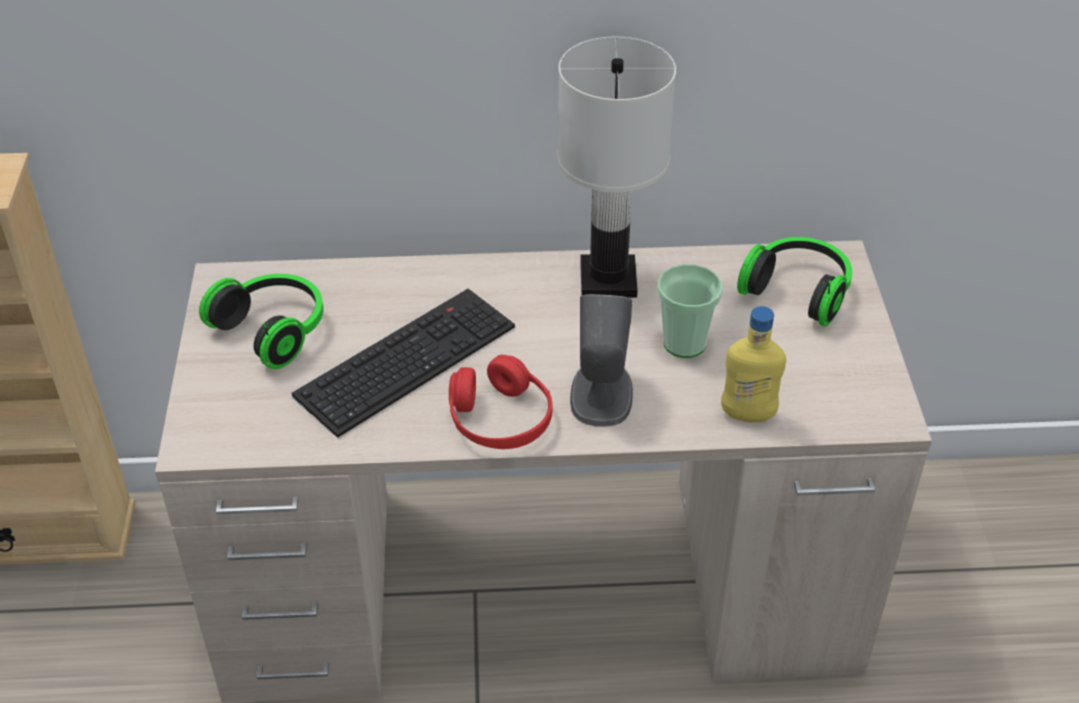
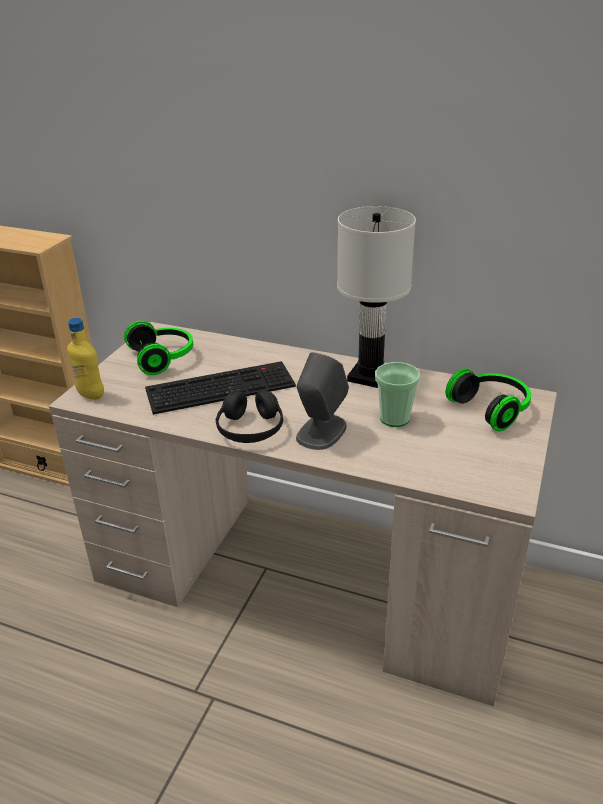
camera: 25 degrees right, 10 degrees down
red headphones [449,355,552,449] -> black headphones [216,390,283,443]
yellow bottle [721,306,786,422] -> yellow bottle moved to [67,318,104,400]

